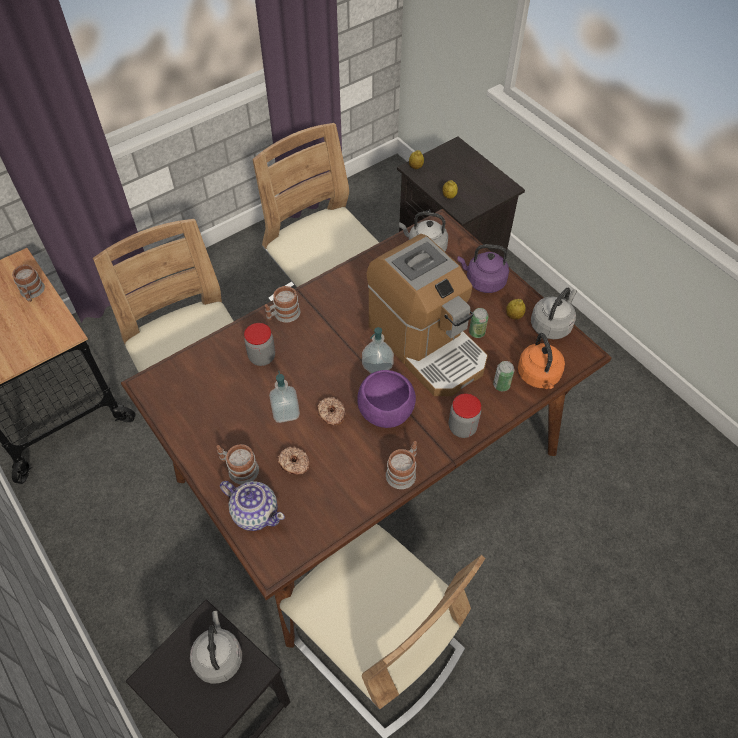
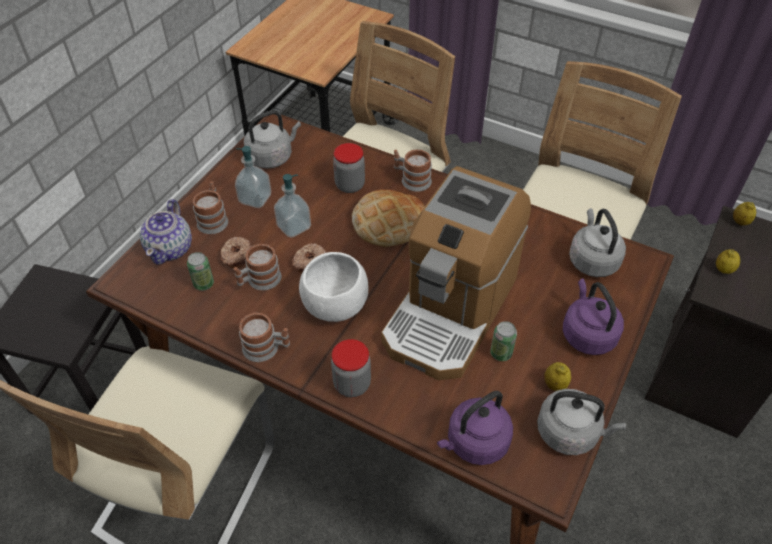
camera: 65 degrees right, 5 degrees down
mug [12,264,45,302] -> mug moved to [234,244,281,290]
grey kettle [190,611,242,684] -> grey kettle moved to [244,110,301,168]
purple bowl [357,370,416,428] -> white bowl [299,252,369,322]
soap dispenser [362,327,394,373] -> soap dispenser moved to [235,146,271,208]
can [493,361,514,391] -> can moved to [187,252,214,291]
orange kettle [518,333,565,389] -> purple kettle [437,391,513,465]
none -> bread [352,189,425,247]

